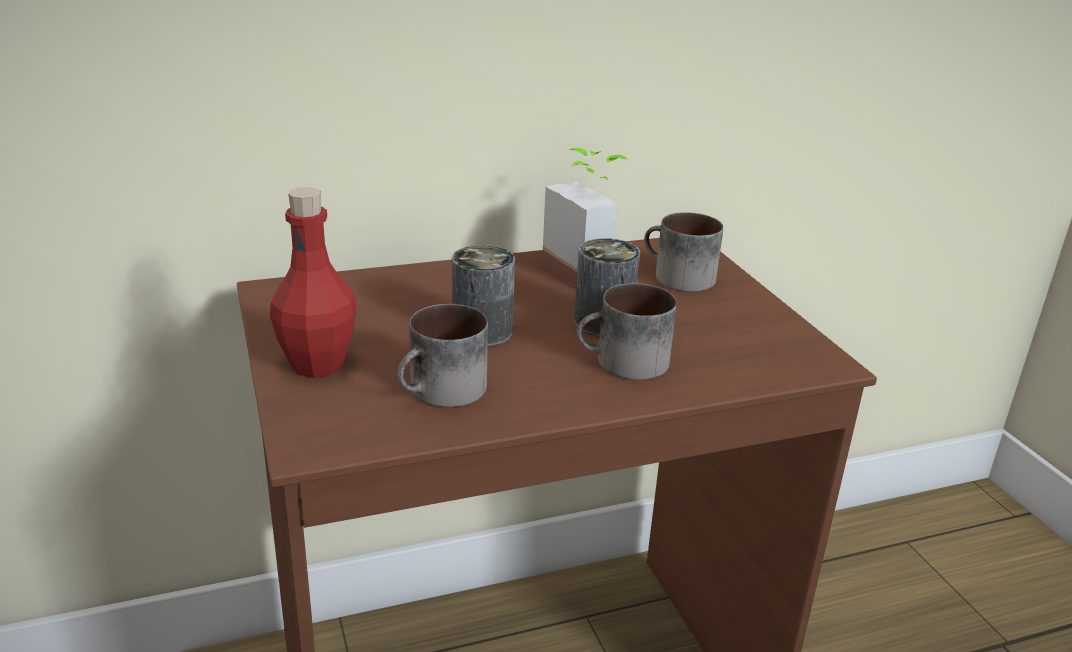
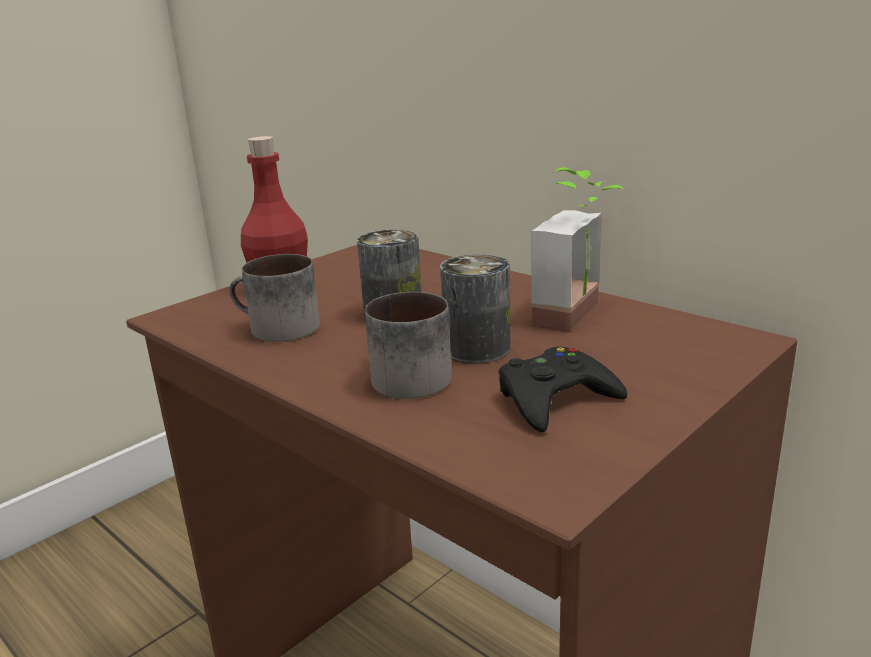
camera: 65 degrees right, 5 degrees down
mug [644,212,723,292] -> none
none -> black game controller [499,346,627,432]

